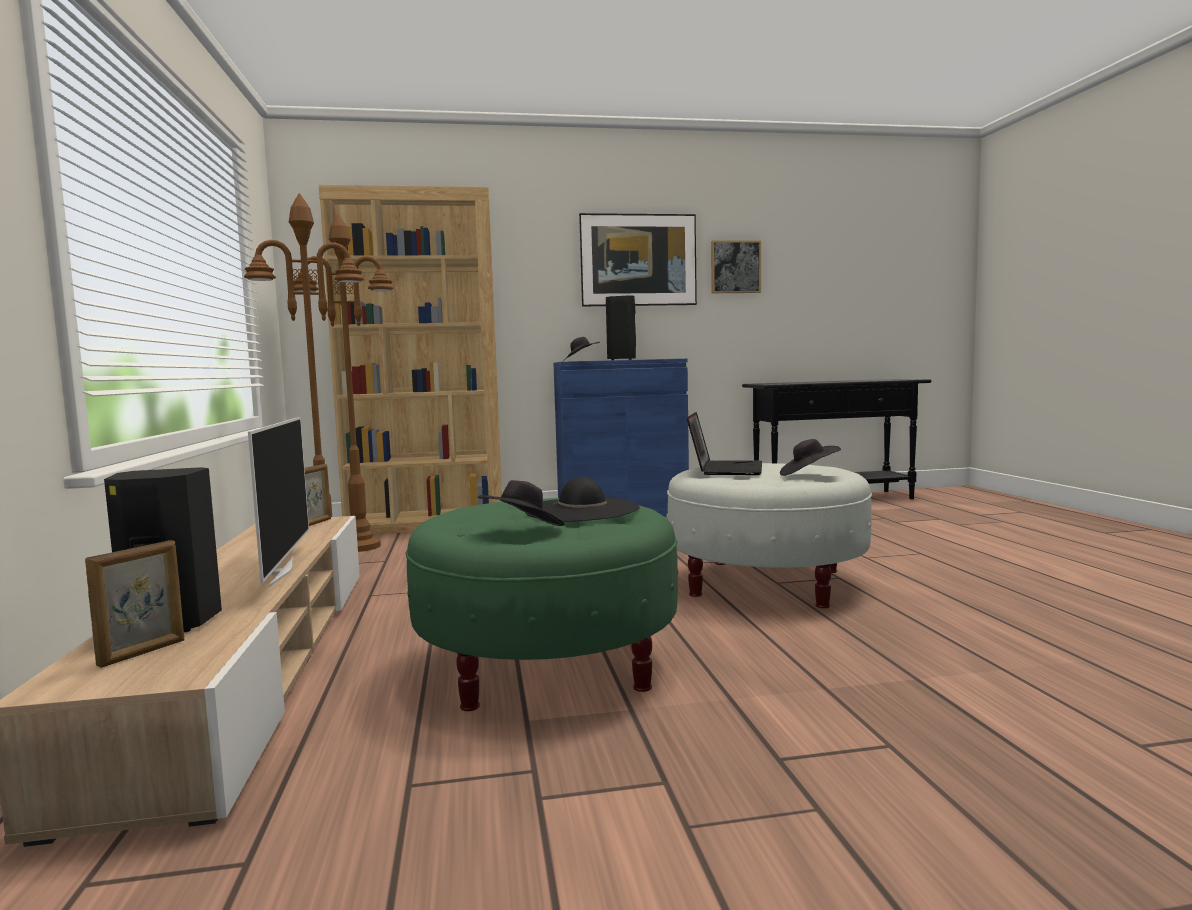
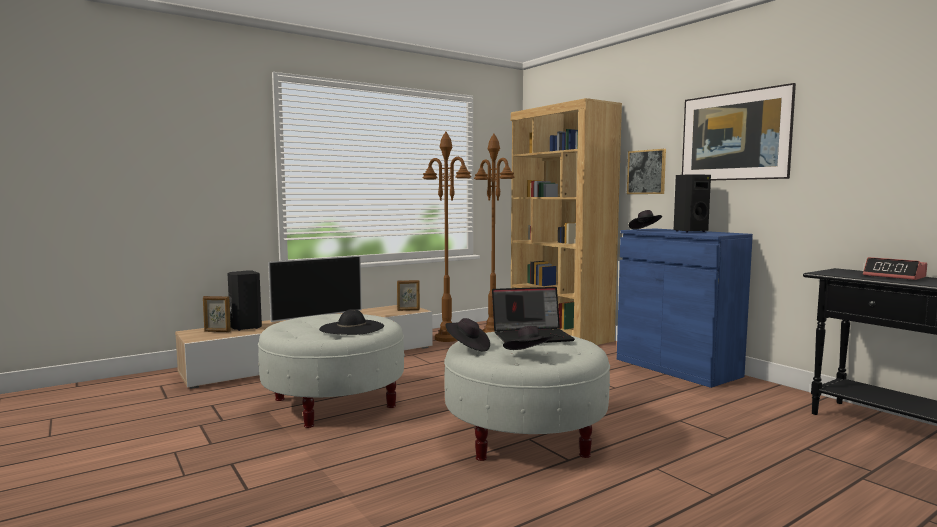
camera: 65 degrees right, 0 degrees up
green ottoman [405,498,678,711] -> white ottoman [258,314,405,428]
black hat [477,480,565,526] -> black hat moved to [445,318,490,352]
picture [711,240,761,293] -> picture moved to [627,149,666,194]
none -> alarm clock [863,257,927,280]

